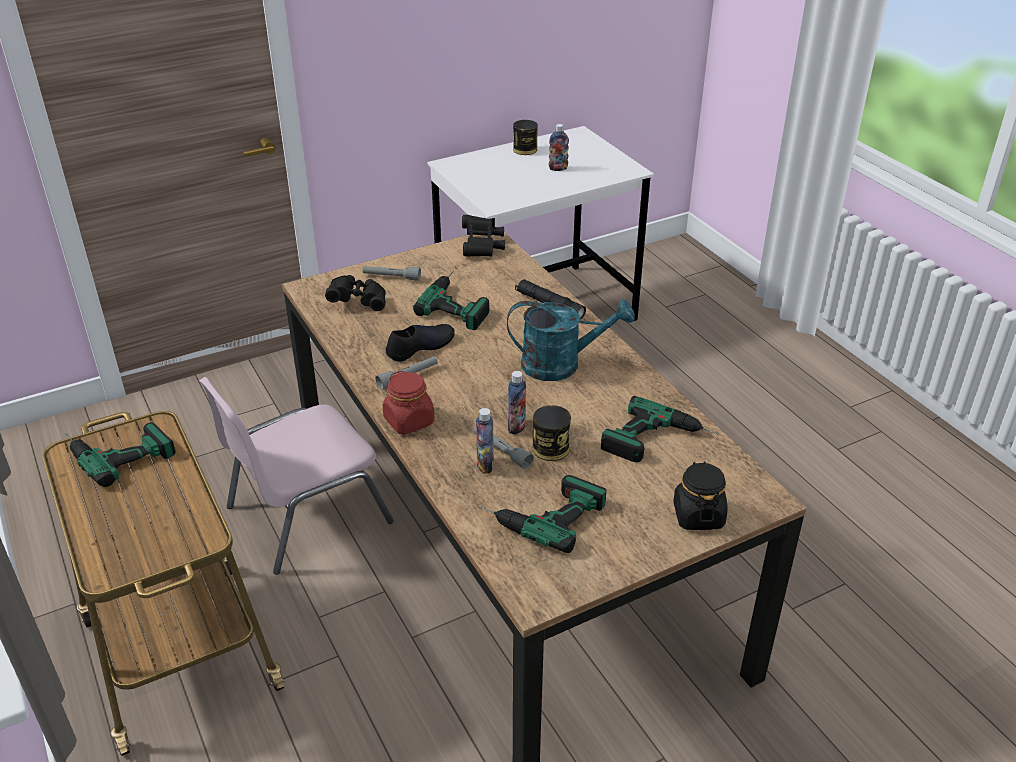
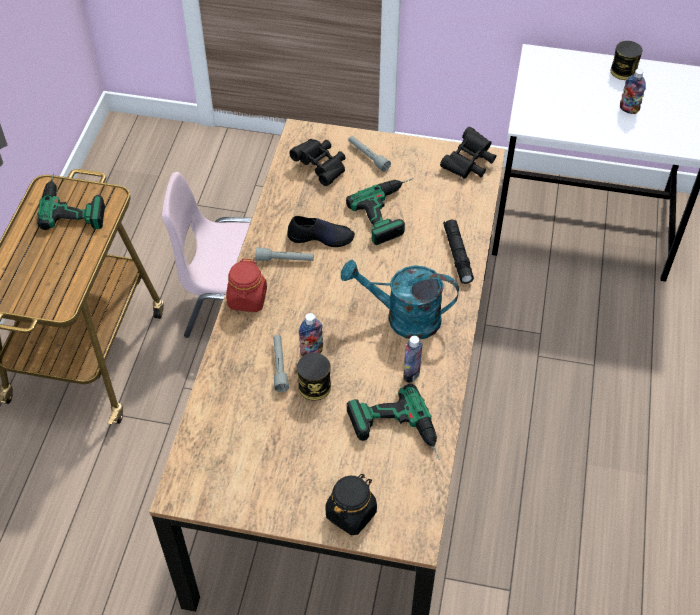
camera: 40 degrees right, 15 degrees up
bottle [476,408,494,474] -> bottle moved to [403,336,422,383]
power drill [479,475,607,553] -> none
turquoise watering can [507,299,635,381] -> turquoise watering can turned 150 degrees clockwise [341,260,459,340]

